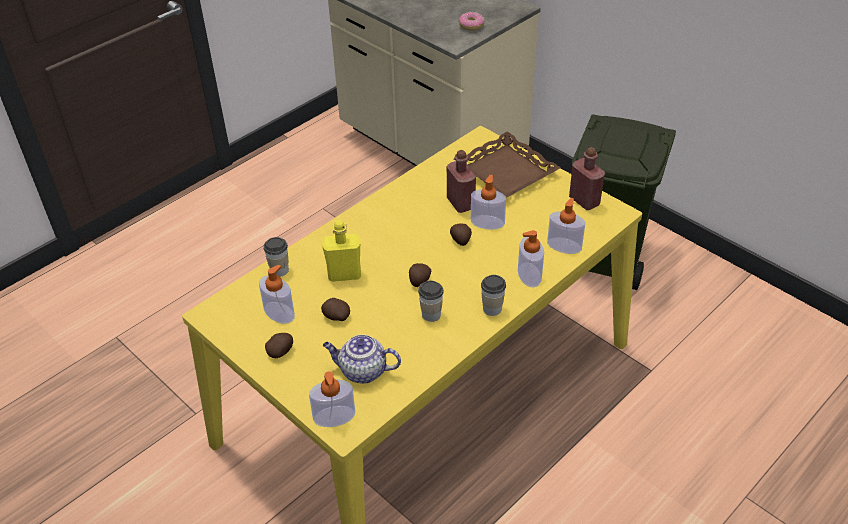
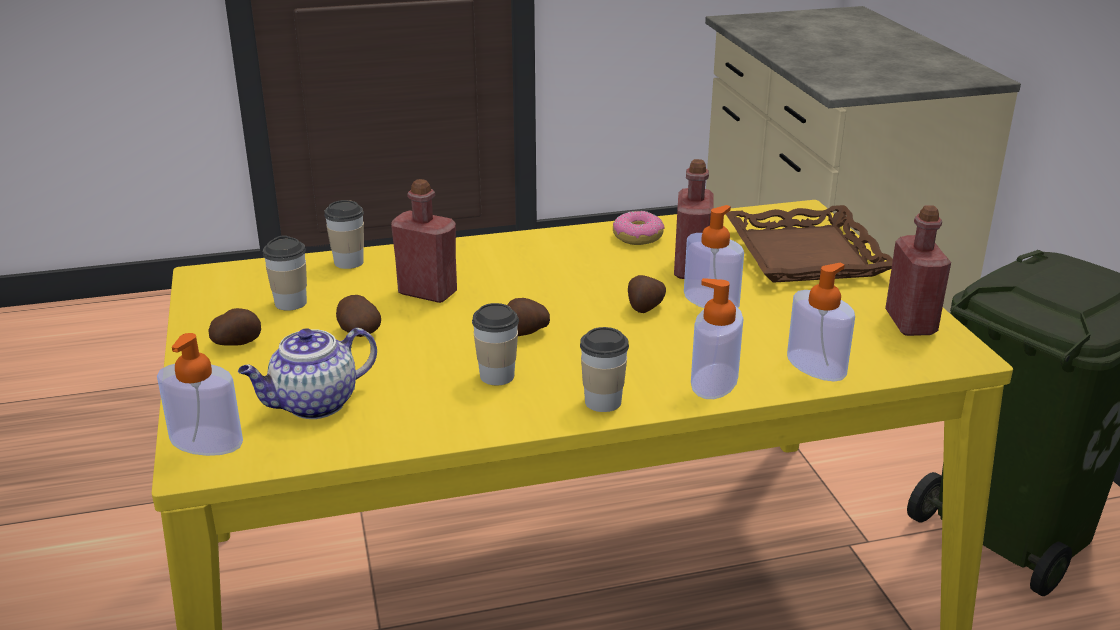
camera: 30 degrees right, 15 degrees down
soap dispenser [259,265,295,324] -> cup [263,235,307,311]
yellow bottle [322,220,361,282] -> red bottle [391,179,457,303]
teapot [323,335,401,384] -> teapot turned 75 degrees counterclockwise [238,328,377,419]
donut [459,12,484,31] -> donut moved to [613,211,665,245]

